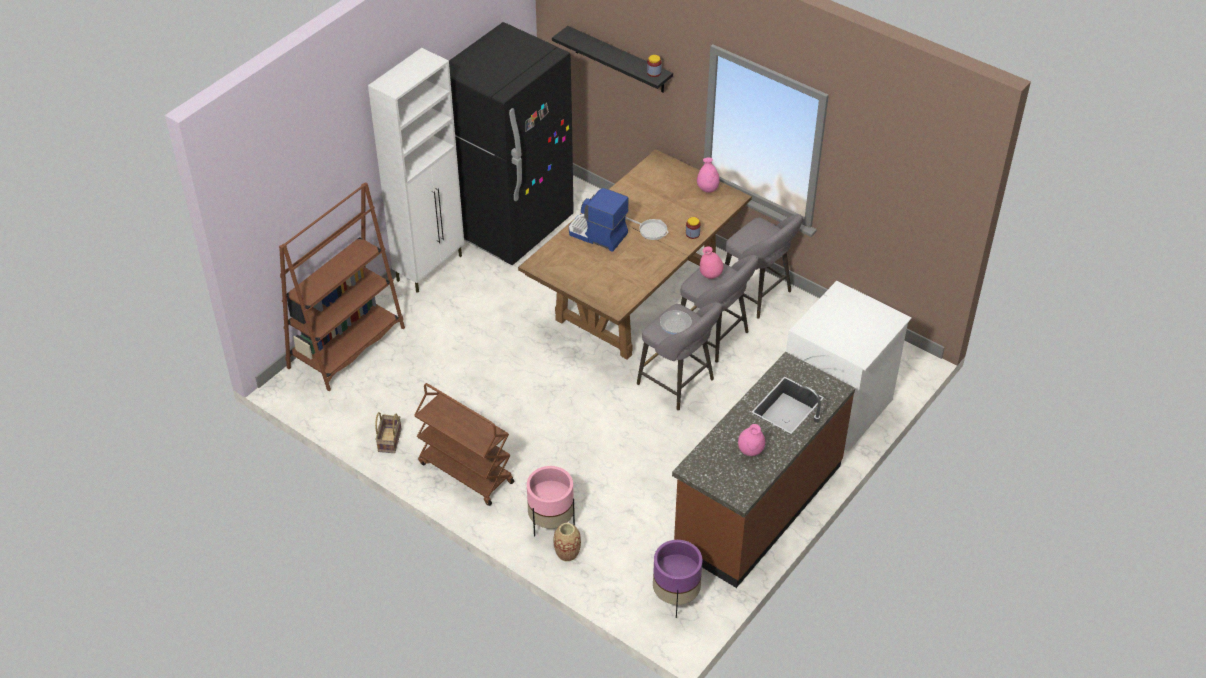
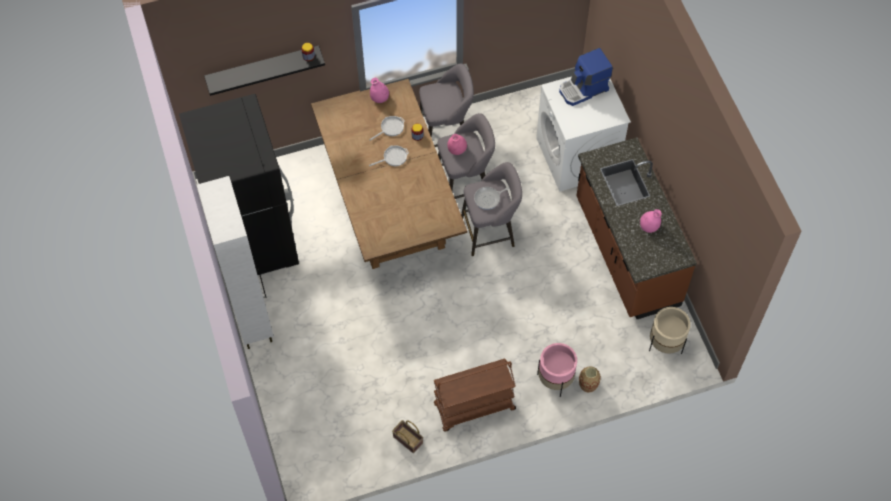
camera: 55 degrees left, 15 degrees up
brown bookcase [279,182,405,391] -> none
coffee machine [569,188,629,252] -> coffee machine moved to [559,48,613,106]
purple planter [653,540,702,618] -> beige planter [649,307,691,354]
none -> frying pan [369,116,405,141]

